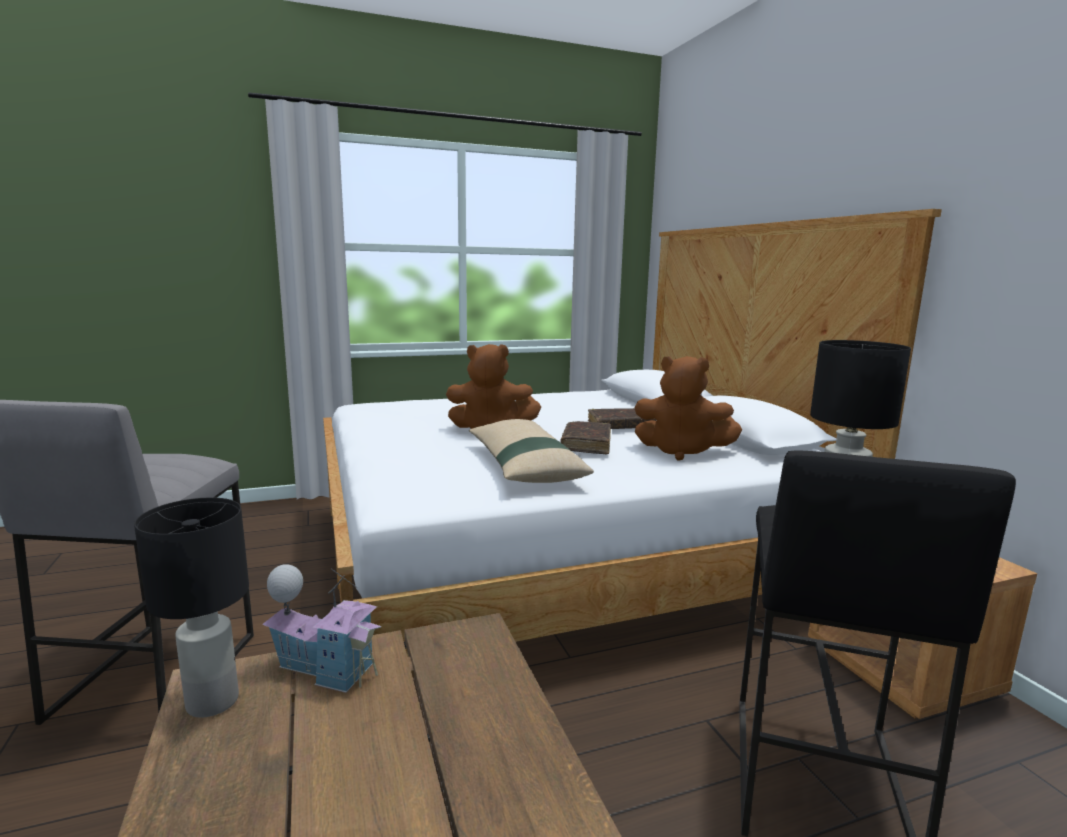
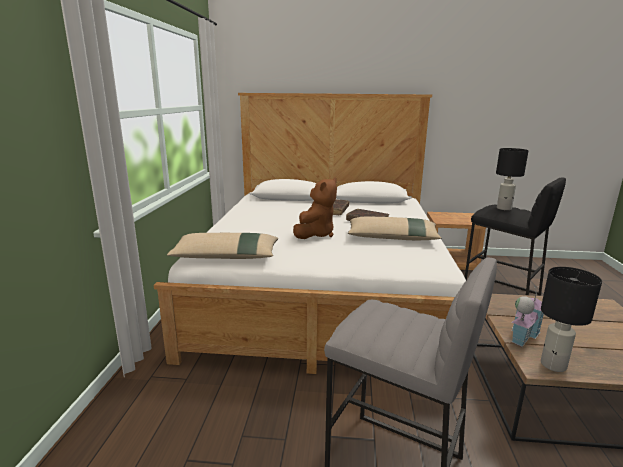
camera: 65 degrees left, 5 degrees up
brown plush toy [634,356,742,461] -> none
none -> beige pillow [167,233,278,259]

